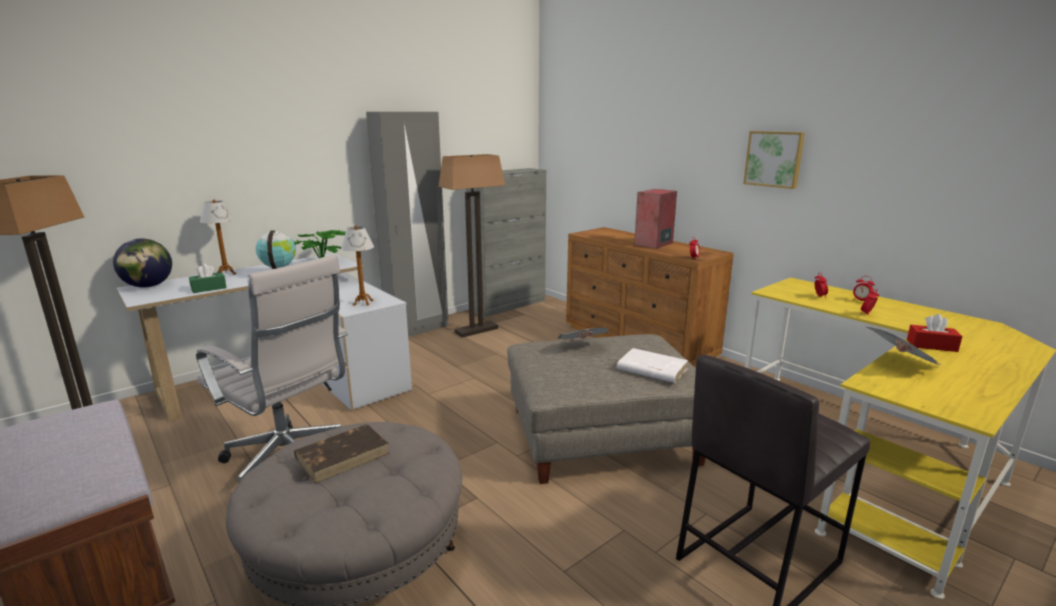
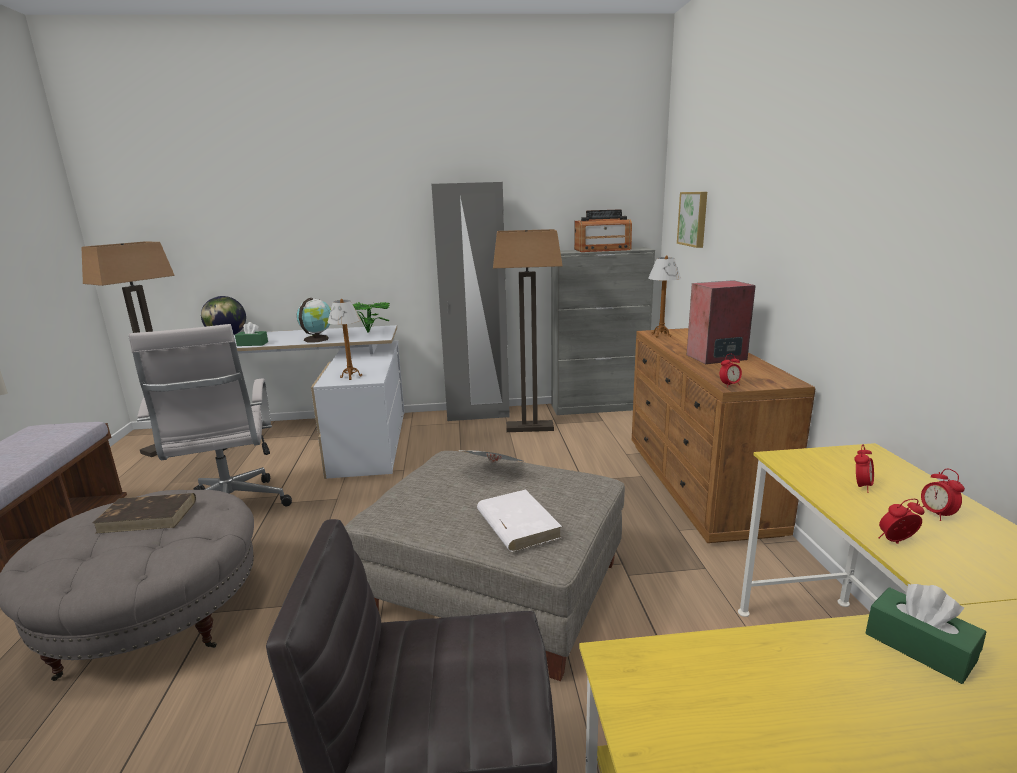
camera: 35 degrees right, 0 degrees up
table lamp [200,199,236,275] -> table lamp moved to [648,255,681,337]
picture [743,131,805,189] -> picture moved to [677,192,707,248]
newspaper [867,327,940,365] -> none
red tissue box [907,314,962,352] -> green tissue box [866,584,986,684]
none -> radio [574,209,632,252]

